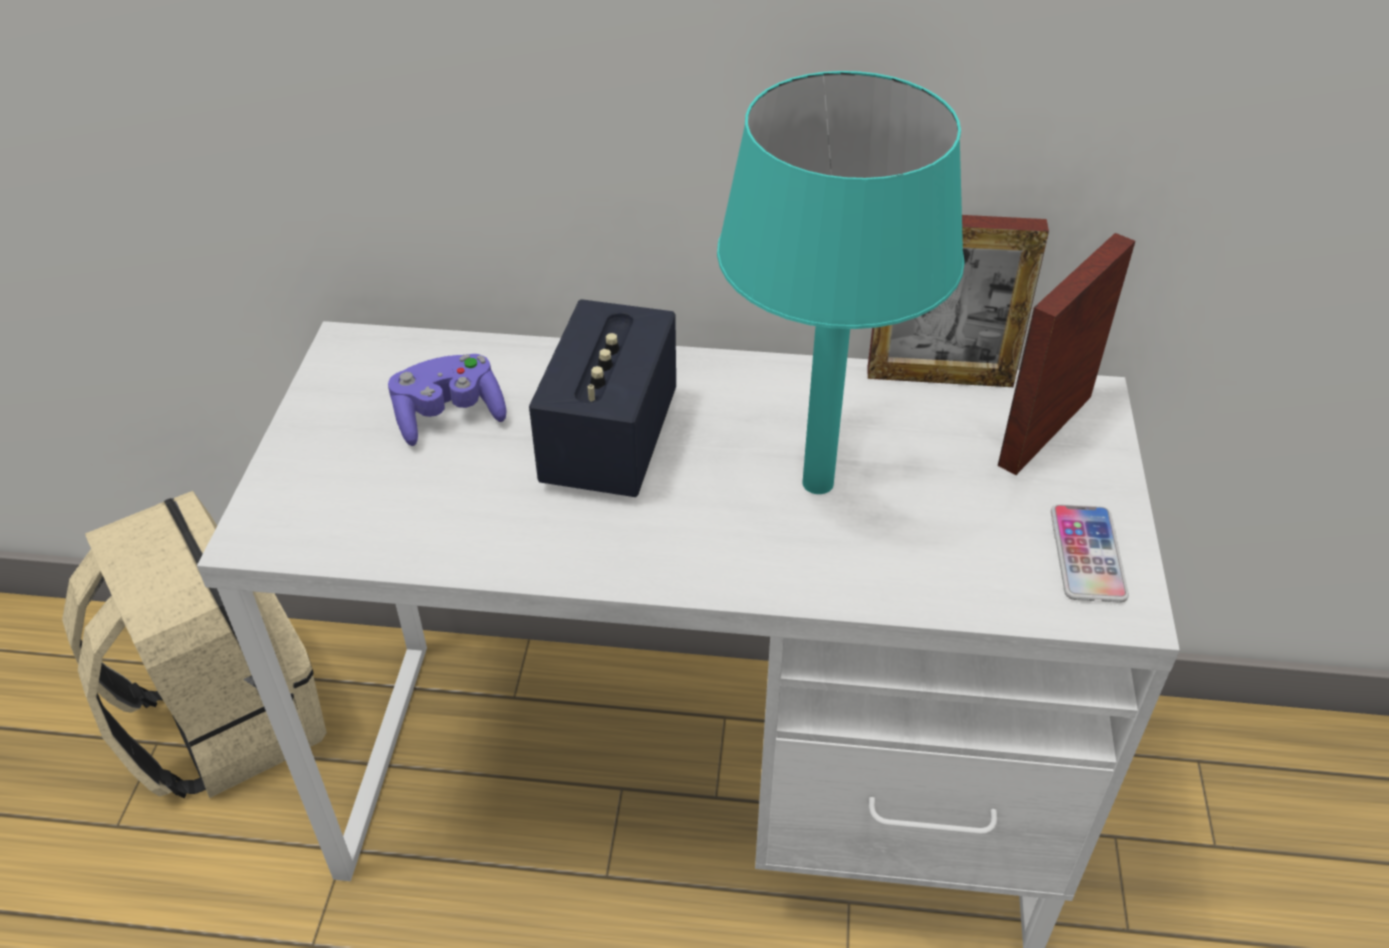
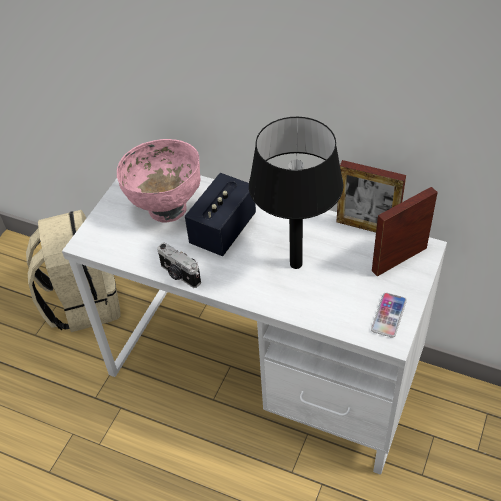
camera: 20 degrees right, 5 degrees up
purple game controller [388,354,506,446] -> pink bowl [117,139,200,223]
turquoise table lamp [717,71,964,494] -> black table lamp [249,117,344,269]
none -> camera [157,242,201,288]

